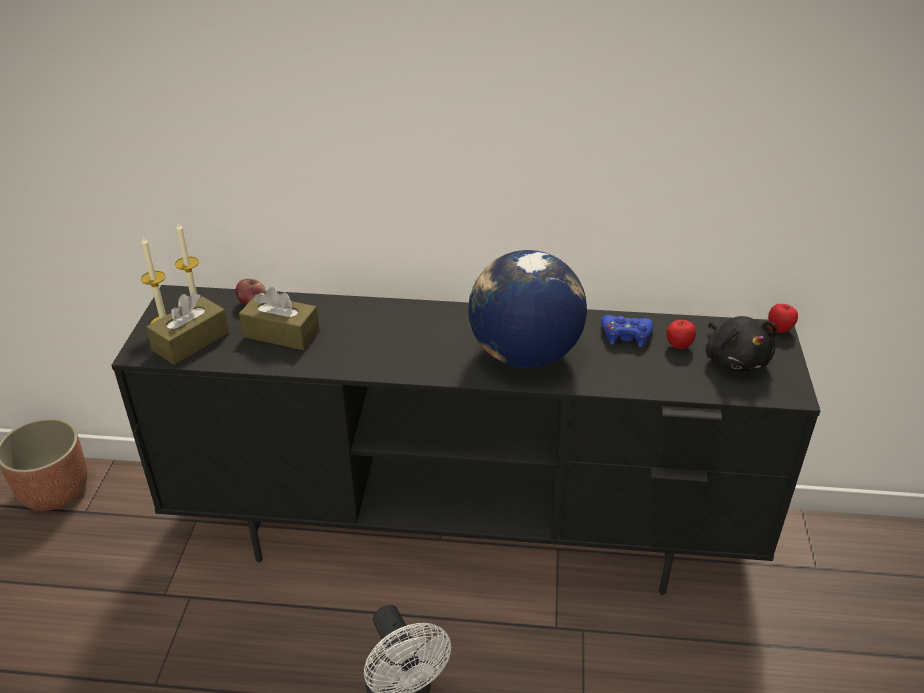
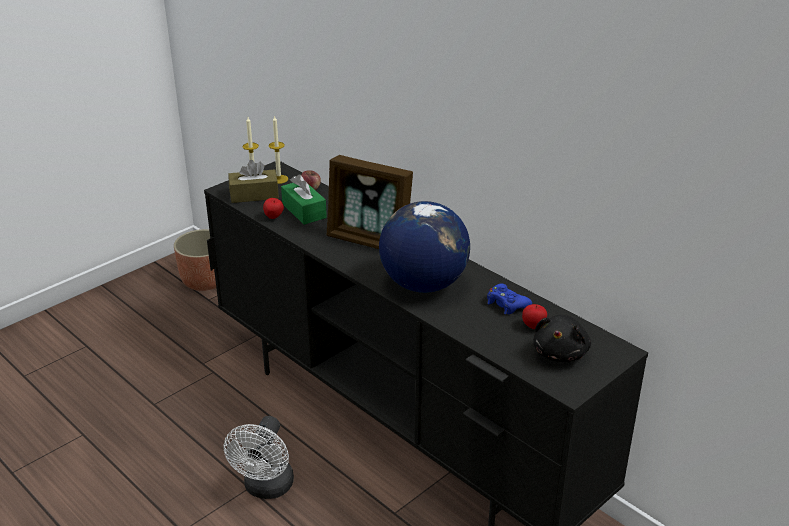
camera: 40 degrees right, 5 degrees down
brown tissue box [239,287,319,350] -> green tissue box [281,174,327,225]
apple [768,304,798,333] -> apple moved to [263,198,284,219]
none -> picture frame [327,155,413,249]

